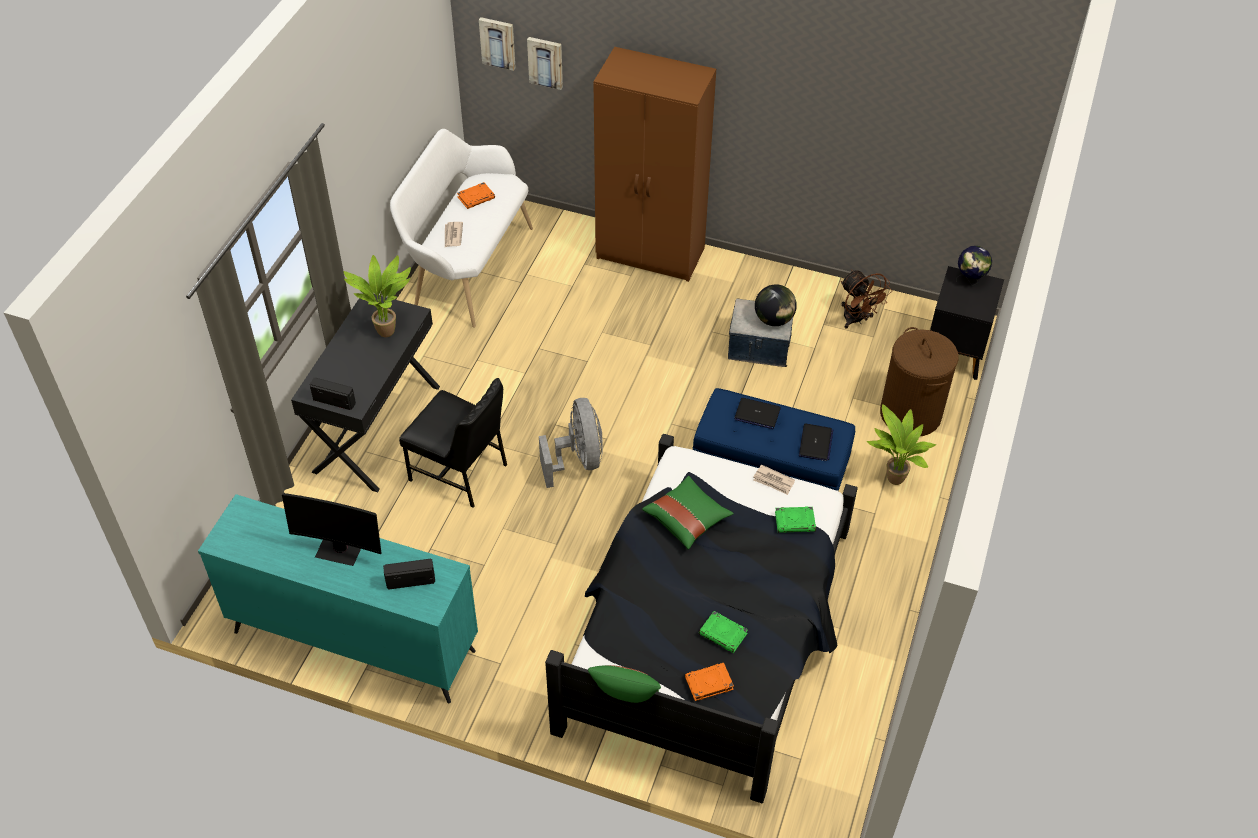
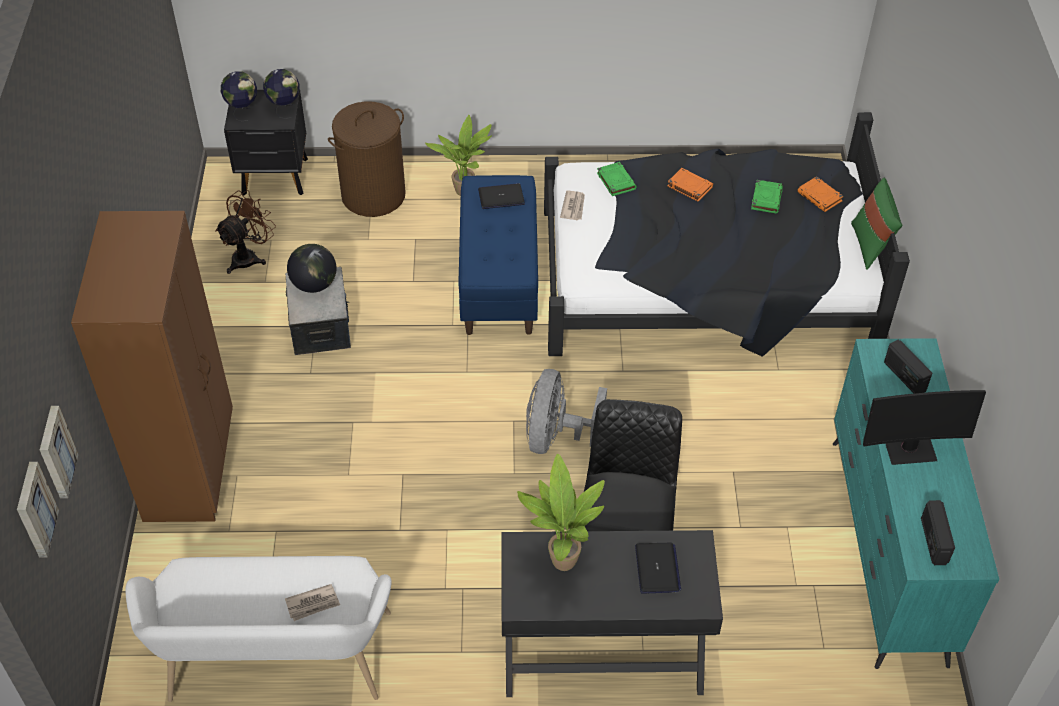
camera: 110 degrees left, 0 degrees up
monitor [282,493,381,566] -> monitor turned 90 degrees clockwise [863,390,986,465]
radio [310,378,356,410] -> radio moved to [921,500,955,565]
orange book [457,182,495,209] -> orange book moved to [667,168,713,202]
grey fan [539,398,603,488] -> grey fan turned 45 degrees counterclockwise [526,369,607,454]
green pillow [642,476,734,550] -> none
laptop [734,398,781,429] -> laptop moved to [635,543,681,594]
none -> globe [263,69,300,119]

